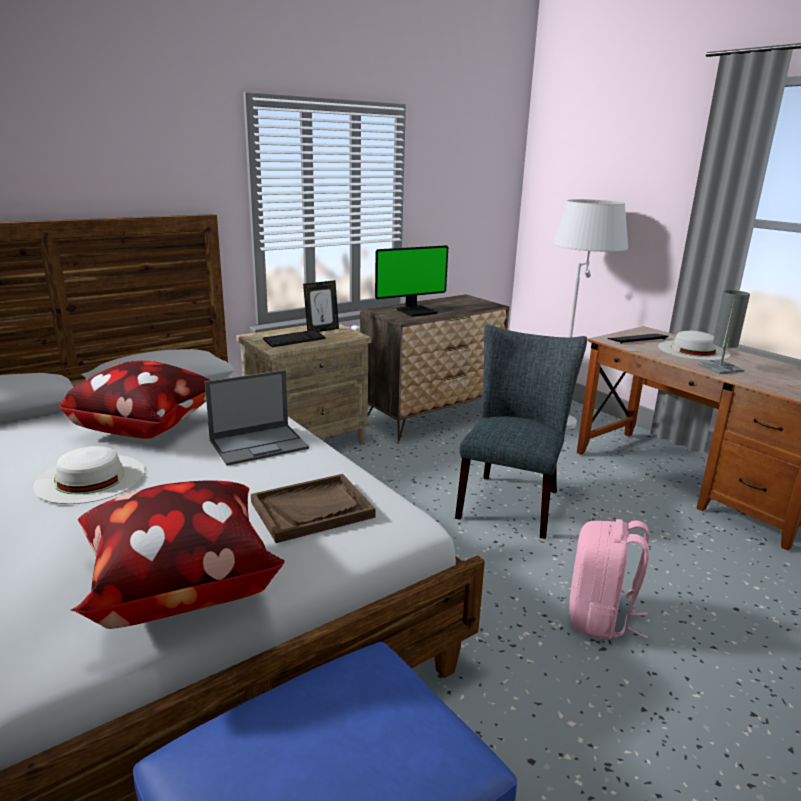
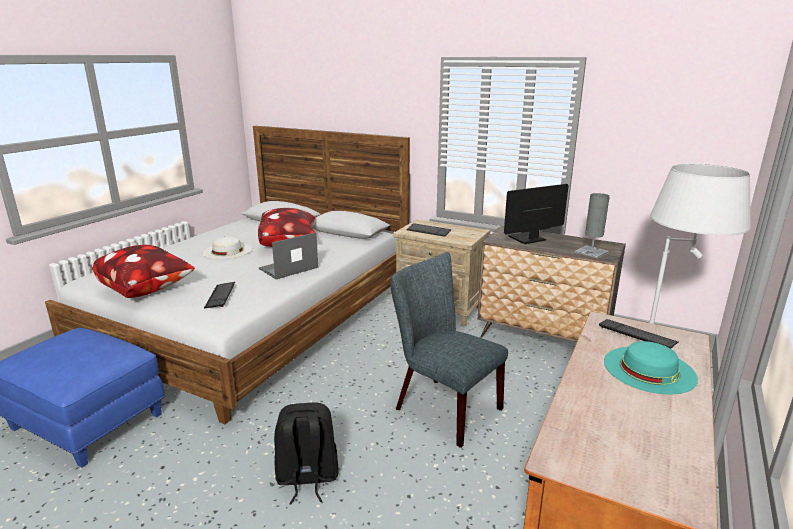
camera: 65 degrees right, 0 degrees up
laptop [205,370,309,466] -> laptop turned 105 degrees clockwise [259,232,318,279]
brown tray [251,474,375,543] -> keyboard [204,282,235,308]
picture frame [303,280,339,332] -> none
monitor [375,245,448,317] -> monitor turned 120 degrees clockwise [504,184,569,244]
grey chair [455,324,587,539] -> grey chair turned 135 degrees counterclockwise [391,252,508,448]
pink backpack [569,519,649,640] -> black backpack [274,403,339,505]
white hat [658,331,730,360] -> turquoise hat [604,341,698,395]
grey table lamp [697,290,750,374] -> grey table lamp moved to [575,193,610,258]

